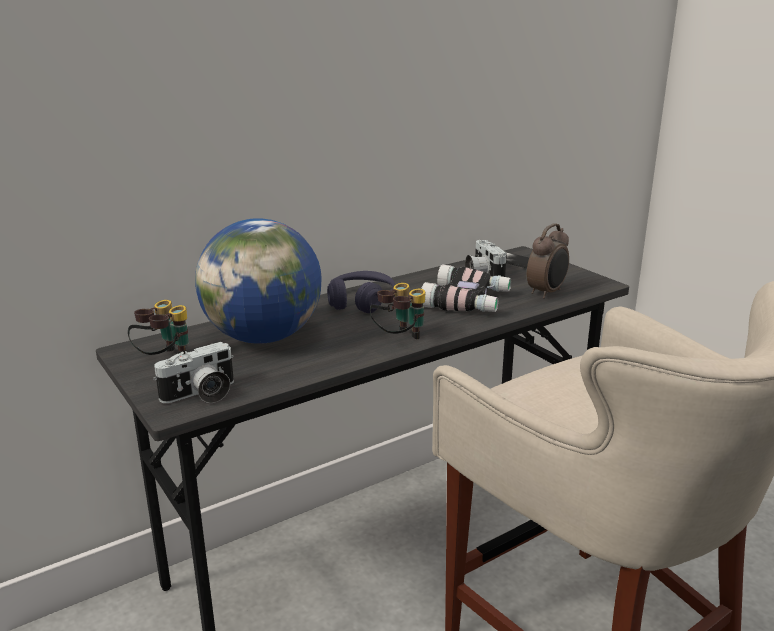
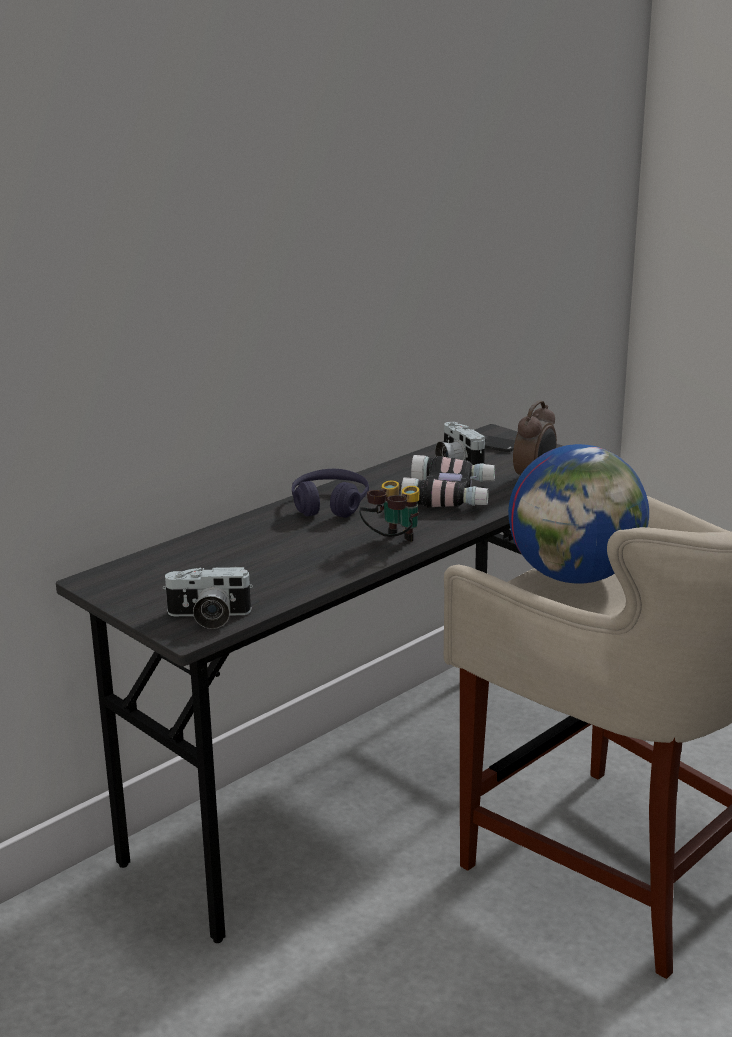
camera: 10 degrees left, 0 degrees up
binoculars [128,300,189,355] -> none
camera [153,342,234,403] -> camera turned 45 degrees clockwise [163,567,253,629]
globe [195,218,322,344] -> globe moved to [508,444,649,583]

